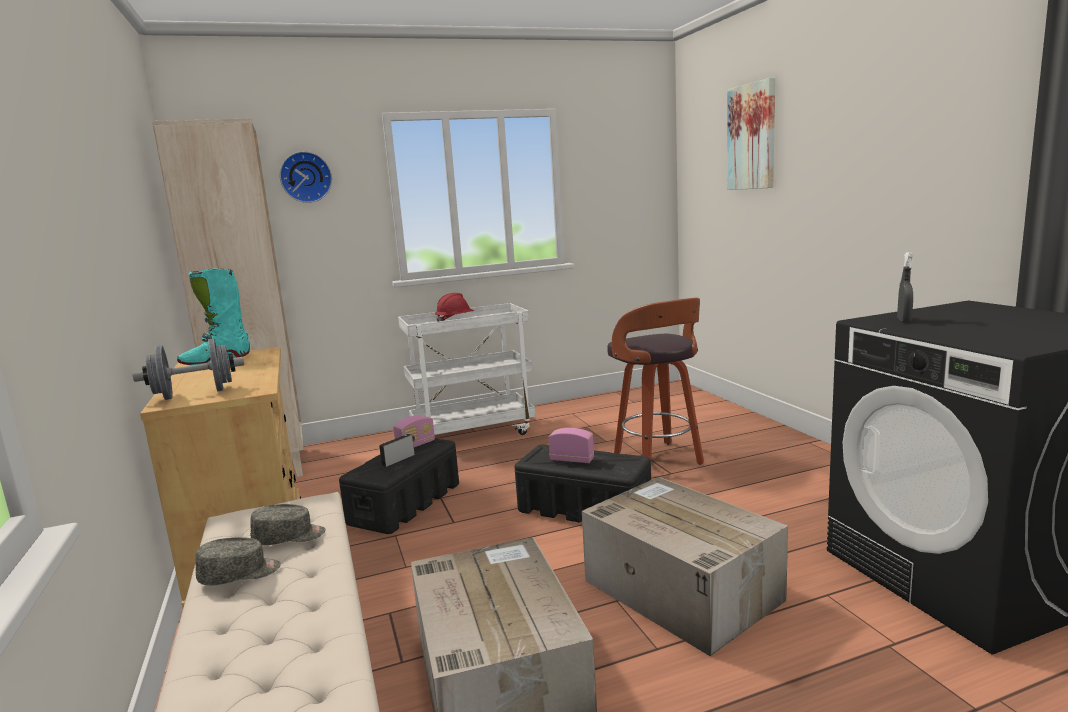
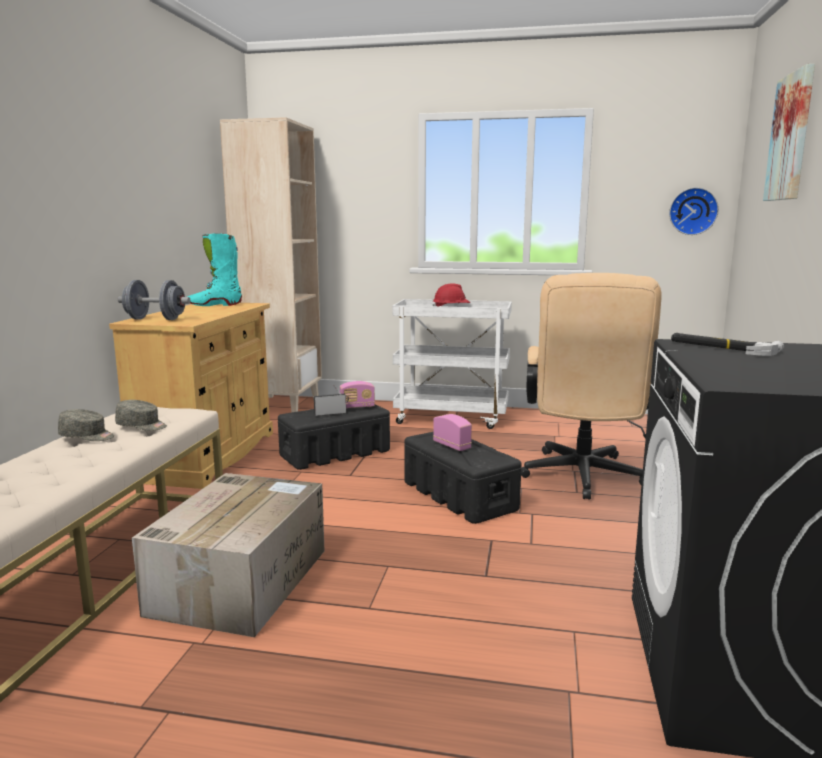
camera: 30 degrees right, 0 degrees up
wall clock [280,151,332,203] -> wall clock moved to [669,187,719,235]
cardboard box [582,477,788,656] -> none
stool [607,298,704,464] -> beige office chair [521,273,661,500]
grey spray bottle [897,252,913,322] -> hammer [671,333,784,356]

